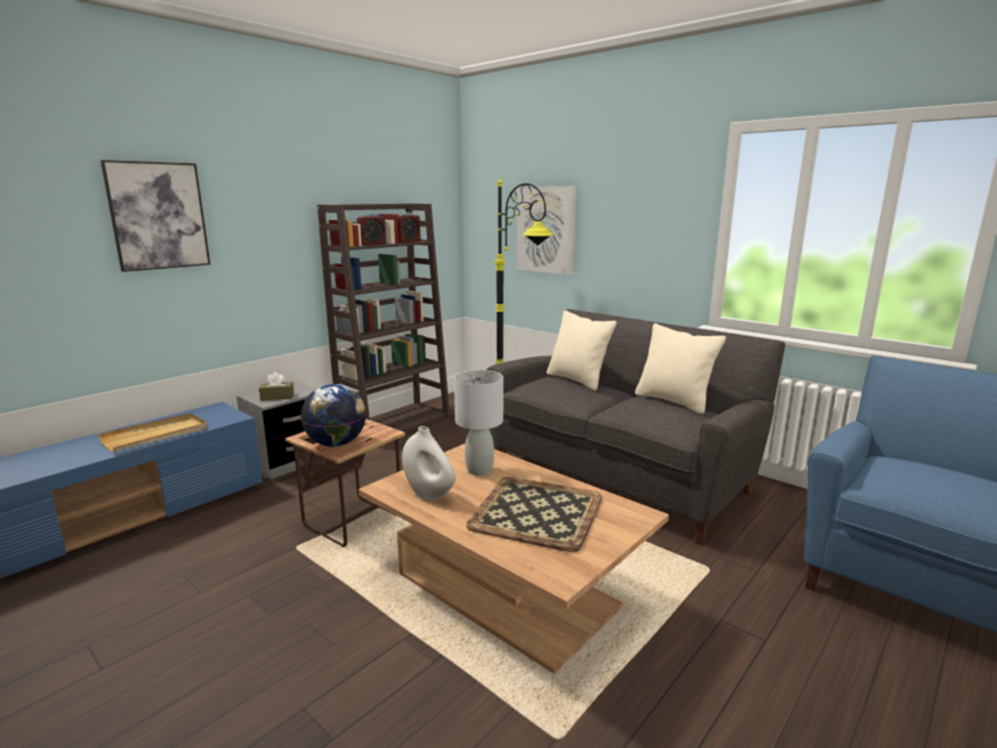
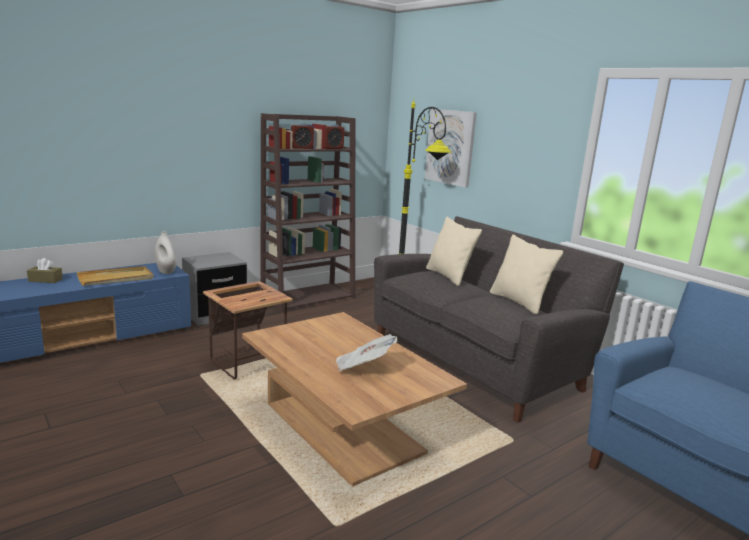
camera: 10 degrees right, 0 degrees up
picture [100,160,210,272] -> none
brown tissue box [259,372,294,401] -> brown tissue box moved to [27,258,63,283]
globe [301,384,366,447] -> none
white vase [402,426,456,501] -> white vase moved to [155,231,177,274]
grey table lamp [454,370,503,476] -> none
tray [466,477,602,552] -> newspaper [336,334,398,371]

